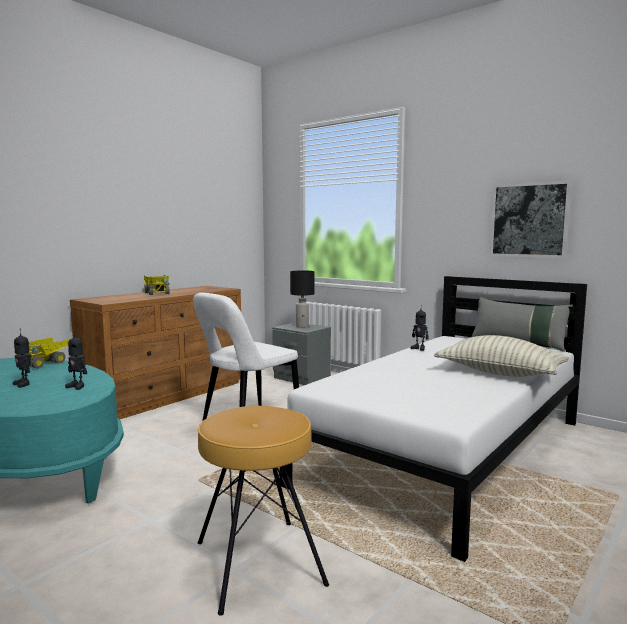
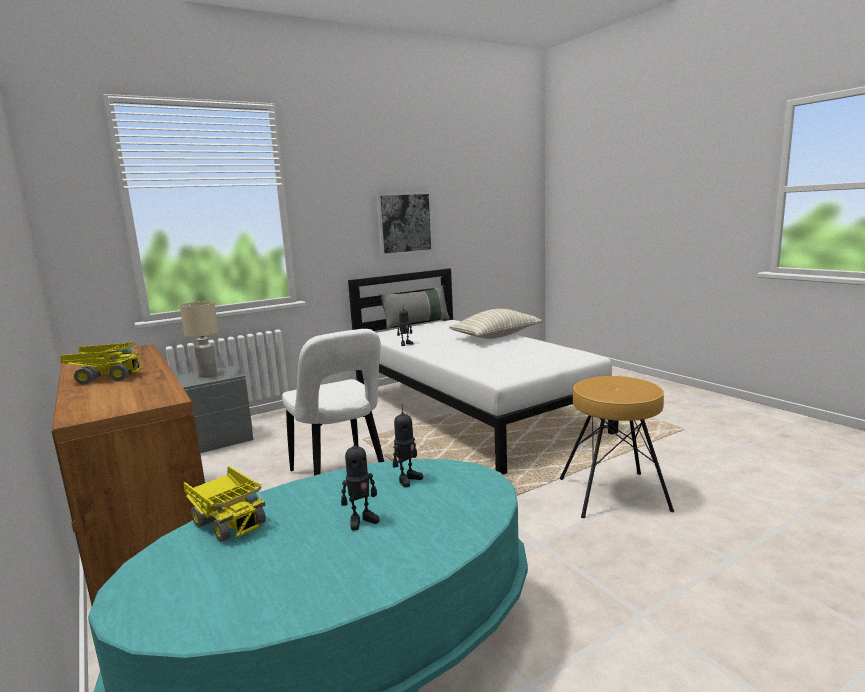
camera: 70 degrees left, 5 degrees up
black table lamp [290,270,314,328] -> beige table lamp [180,301,218,378]

